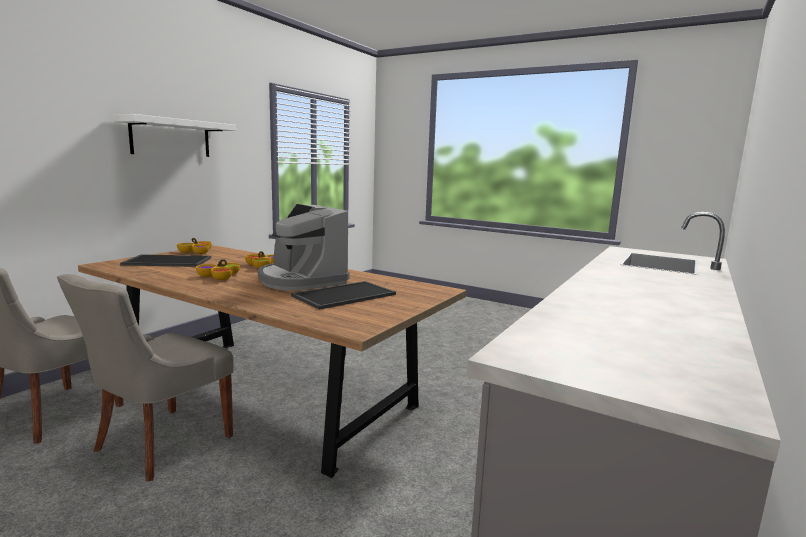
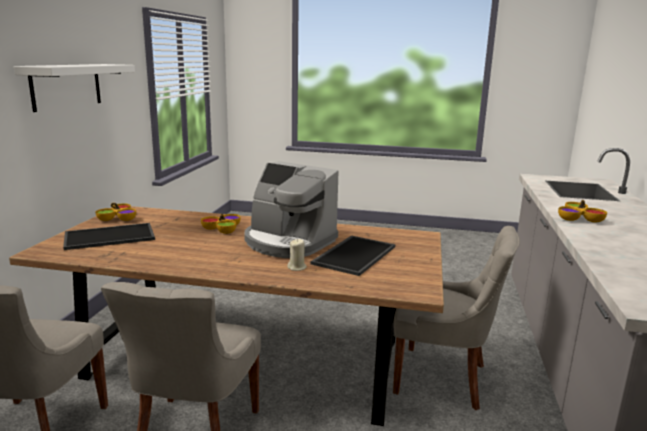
camera: 20 degrees left, 5 degrees up
bowl [196,259,240,280] -> bowl moved to [558,200,607,222]
none -> beige candle [288,239,307,271]
none -> grey chair [393,226,520,410]

